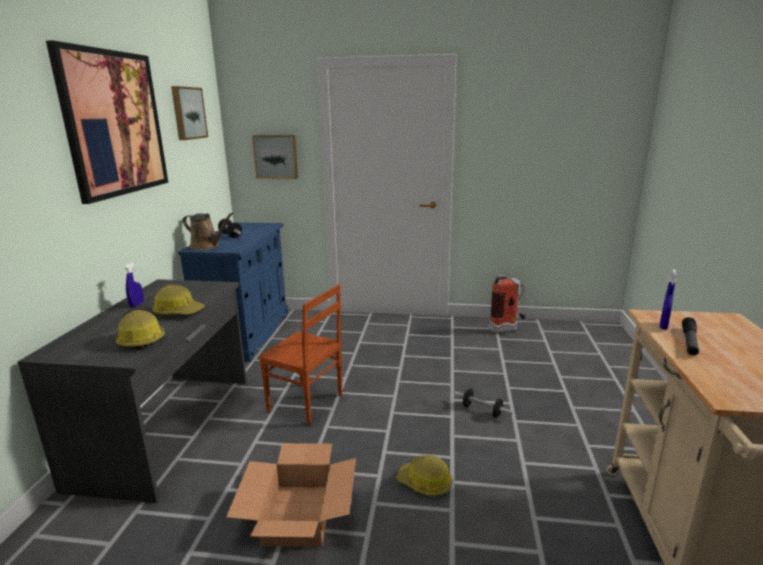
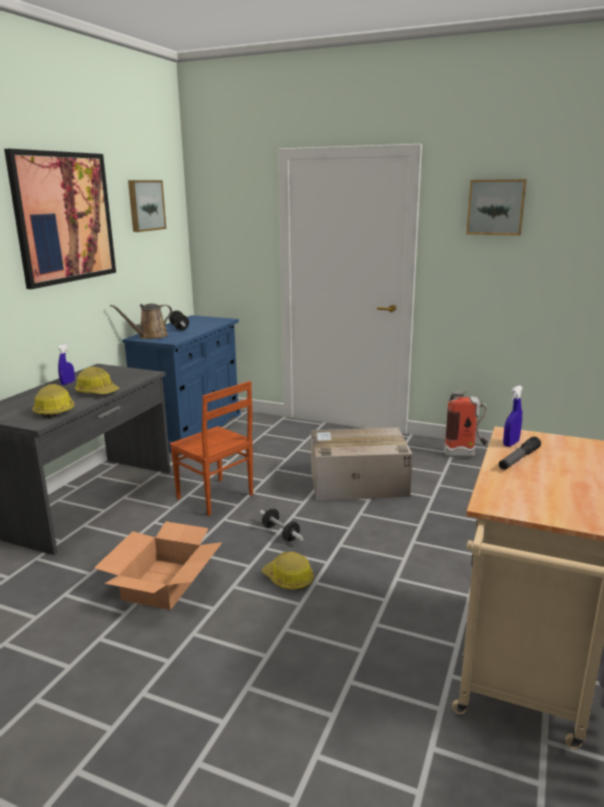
camera: 15 degrees right, 0 degrees up
brown watering can [183,213,234,250] -> brown watering can turned 105 degrees clockwise [110,304,172,339]
picture [252,135,298,179] -> picture moved to [466,179,527,236]
dumbbell [454,389,514,418] -> dumbbell moved to [259,509,304,542]
none -> cardboard box [311,428,413,500]

